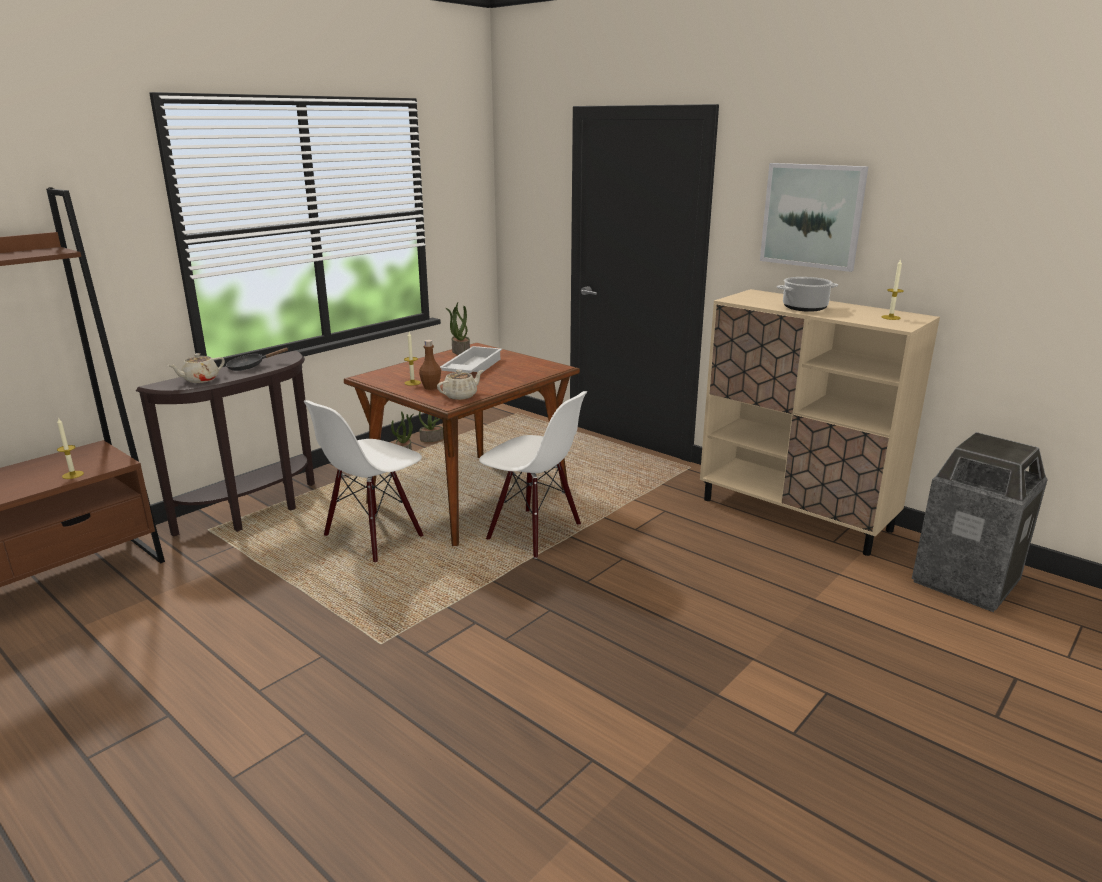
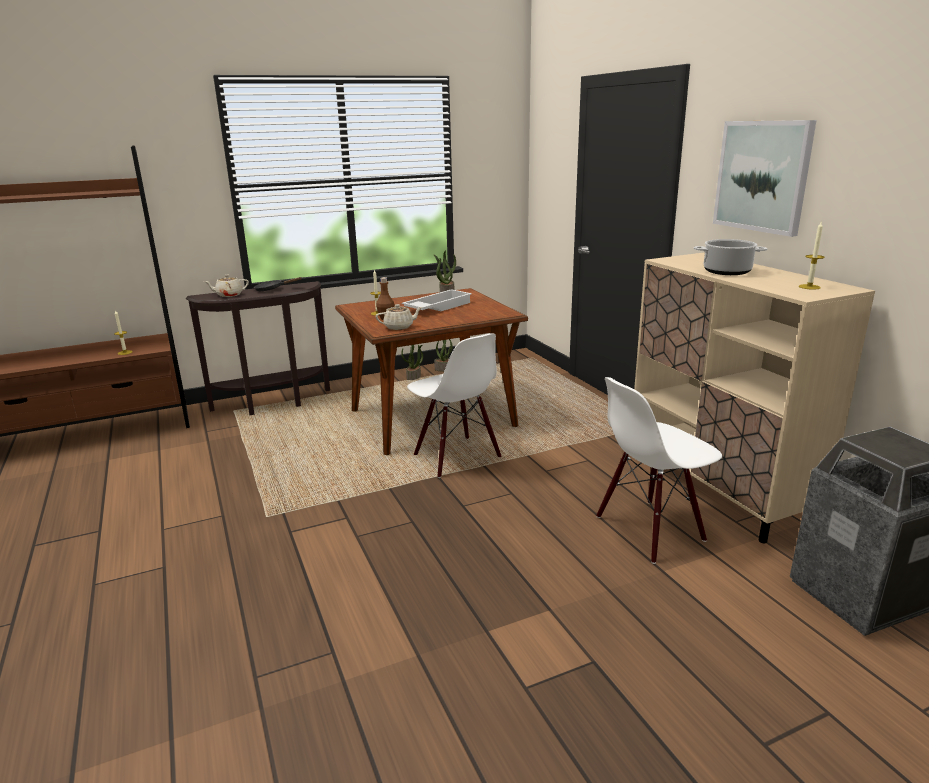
camera: 25 degrees right, 0 degrees up
white chair [304,400,424,562] -> white chair moved to [596,377,722,564]

